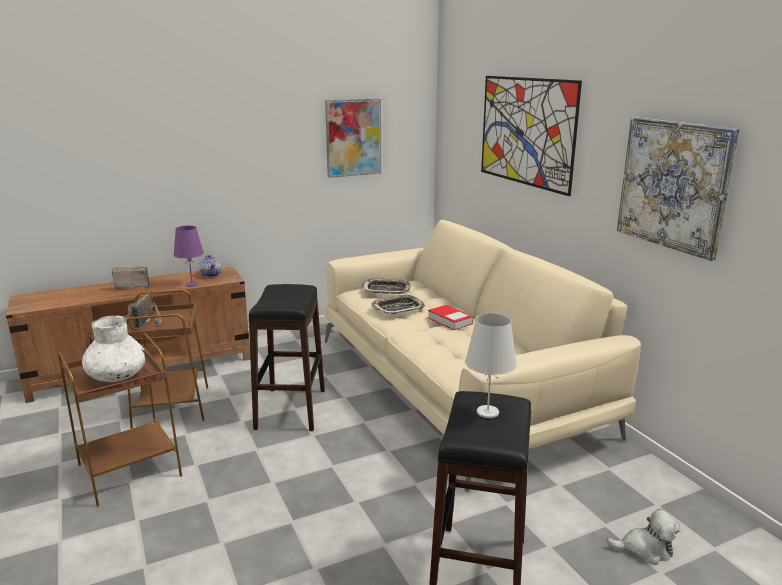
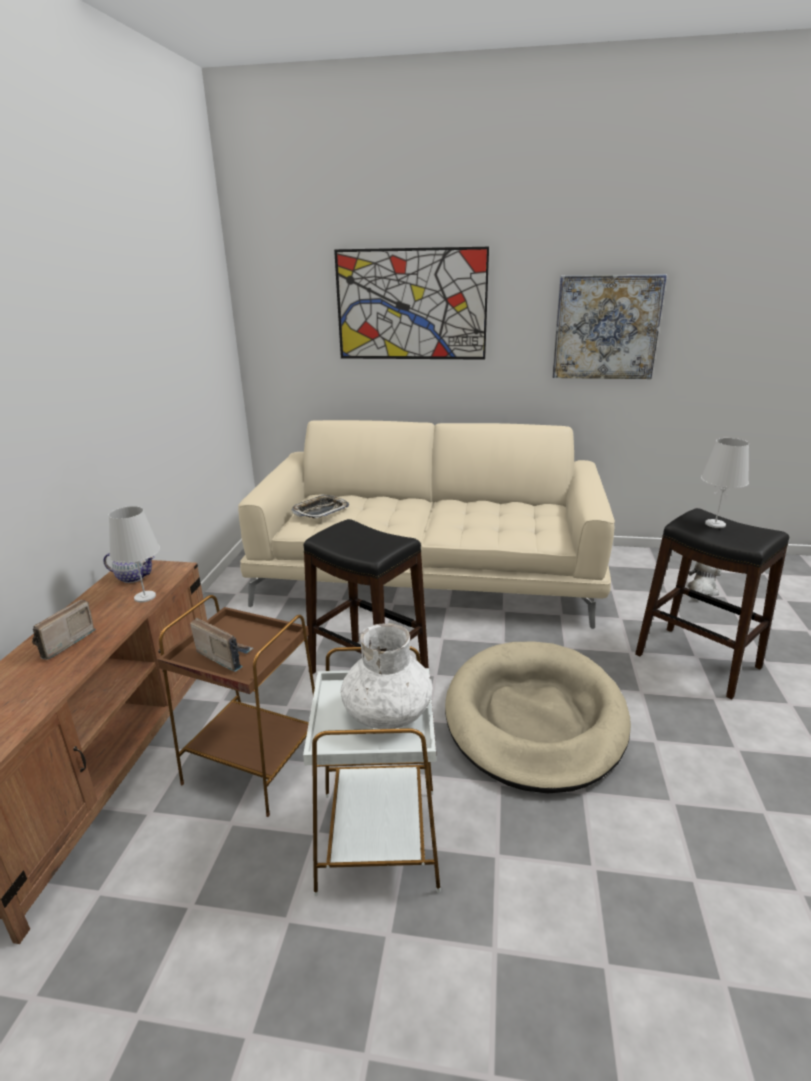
camera: 55 degrees left, 5 degrees up
brown side table [58,333,182,507] -> white side table [303,646,441,896]
purple table lamp [173,226,204,287] -> white table lamp [109,506,160,602]
picture [325,99,381,178] -> none
tray [371,294,425,314] -> none
book [428,305,473,330] -> none
none -> beige dog bed [445,641,631,793]

